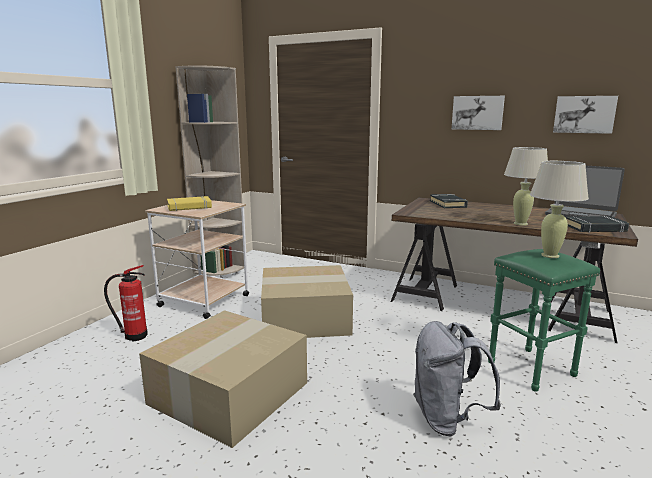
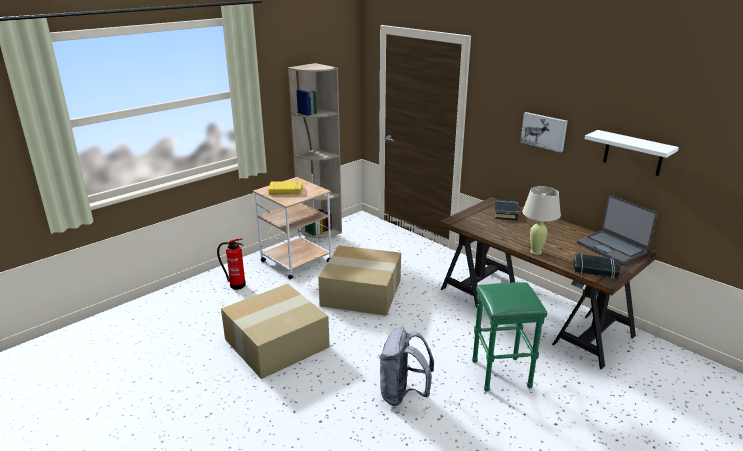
camera: 20 degrees right, 10 degrees up
beige table lamp [530,161,589,258] -> none
picture [553,96,618,134] -> white shelf [585,130,679,176]

